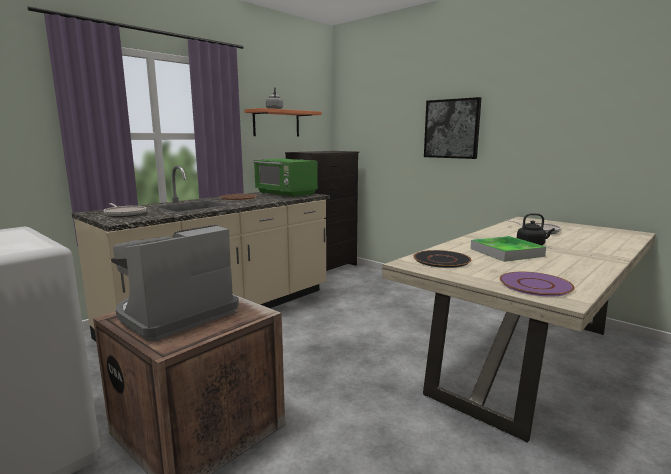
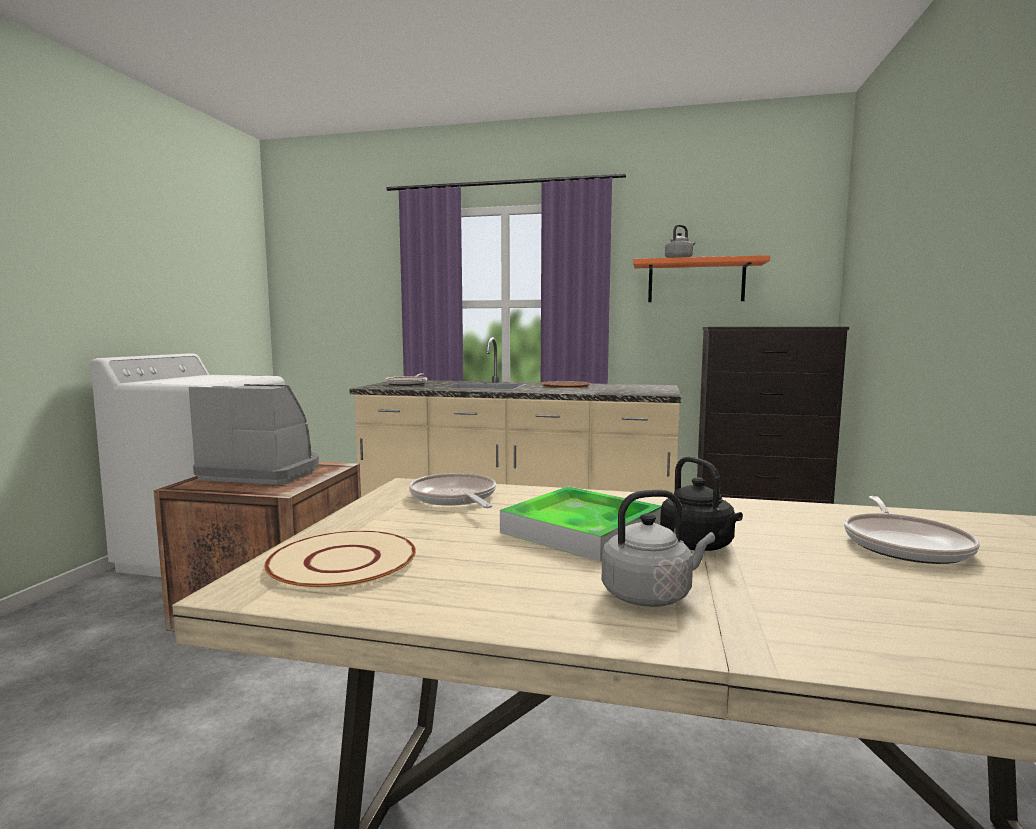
camera: 60 degrees right, 5 degrees down
green microwave [253,159,318,198] -> none
black plate [413,250,471,268] -> frying pan [409,473,496,508]
picture [424,97,482,159] -> none
purple plate [500,272,575,297] -> beige plate [264,531,416,591]
none -> grey kettle [602,490,715,607]

